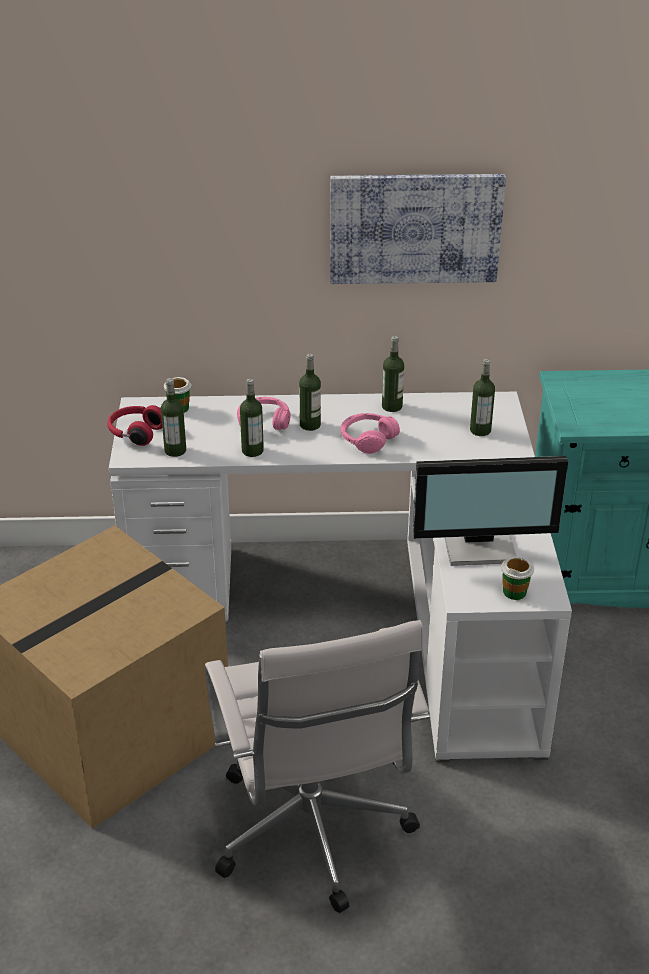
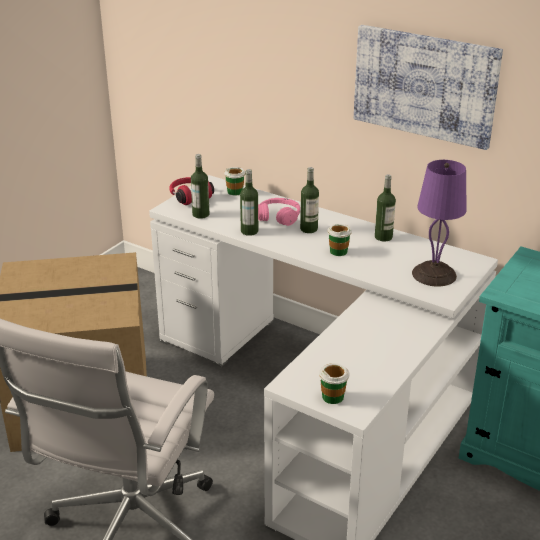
camera: 35 degrees right, 5 degrees down
pink headphones [341,413,400,454] -> cup [327,224,352,256]
monitor [413,456,568,566] -> none
bottle [470,359,495,436] -> purple table lamp [412,160,467,287]

